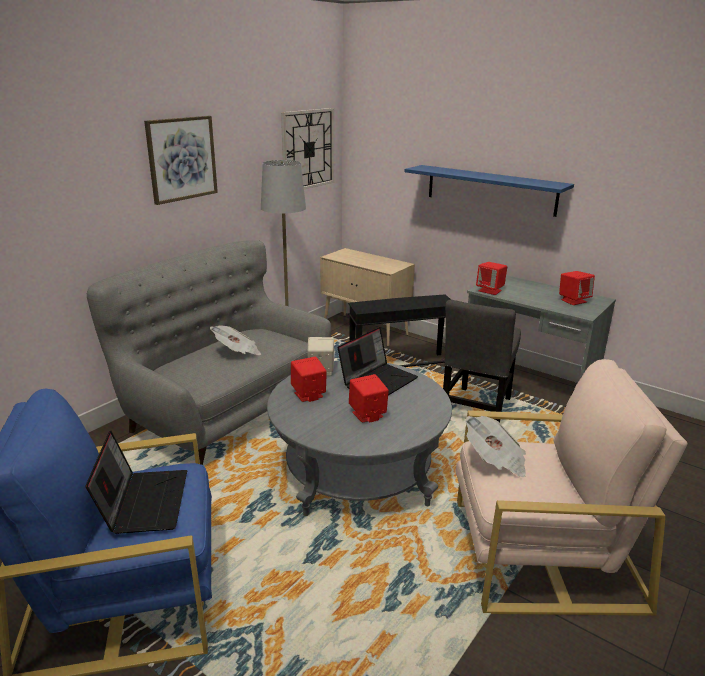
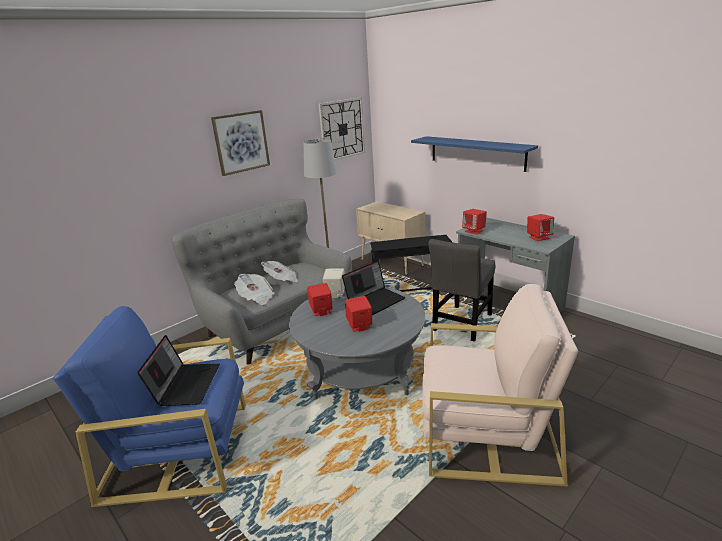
camera: 10 degrees right, 0 degrees up
newspaper [465,416,526,477] -> newspaper moved to [234,274,275,305]

